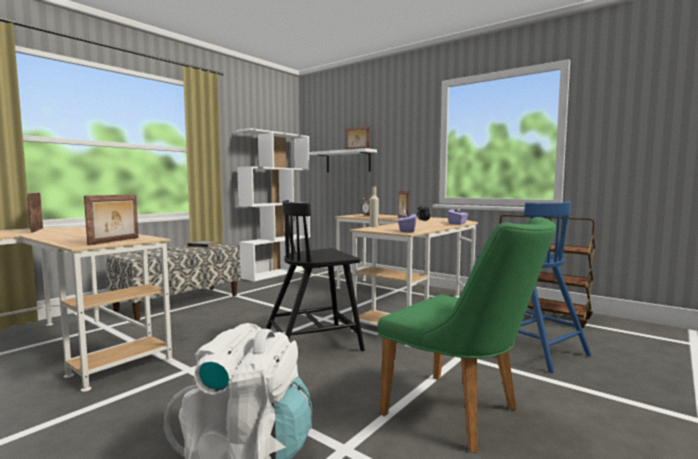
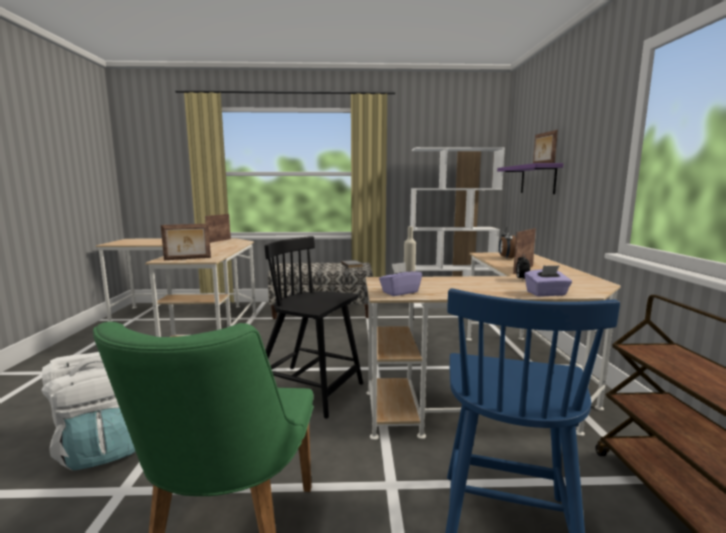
camera: 50 degrees right, 5 degrees up
white shelf [310,148,377,173] -> purple shelf [497,163,563,194]

